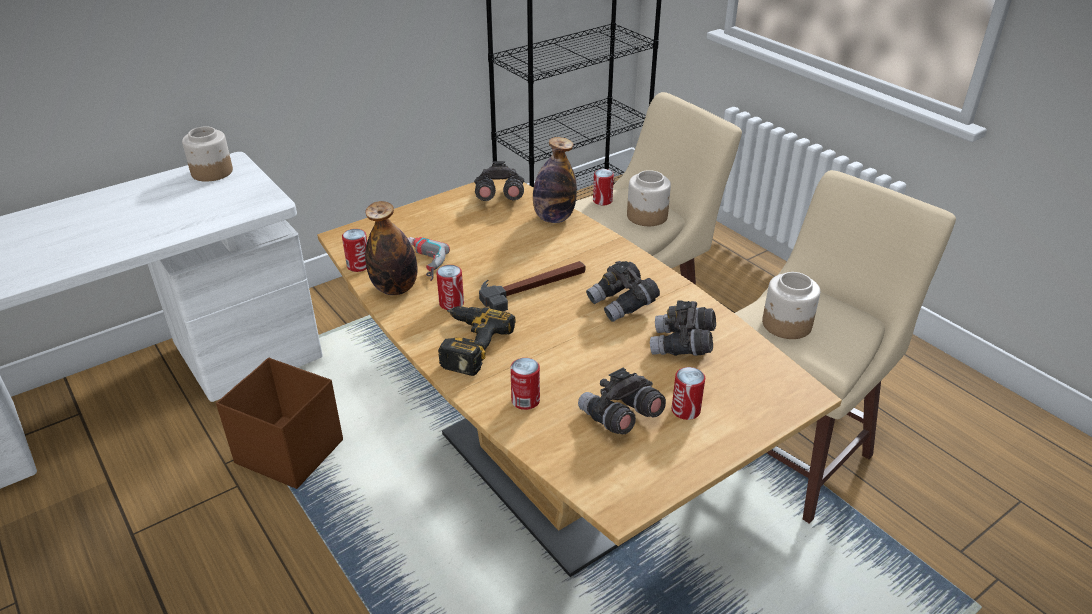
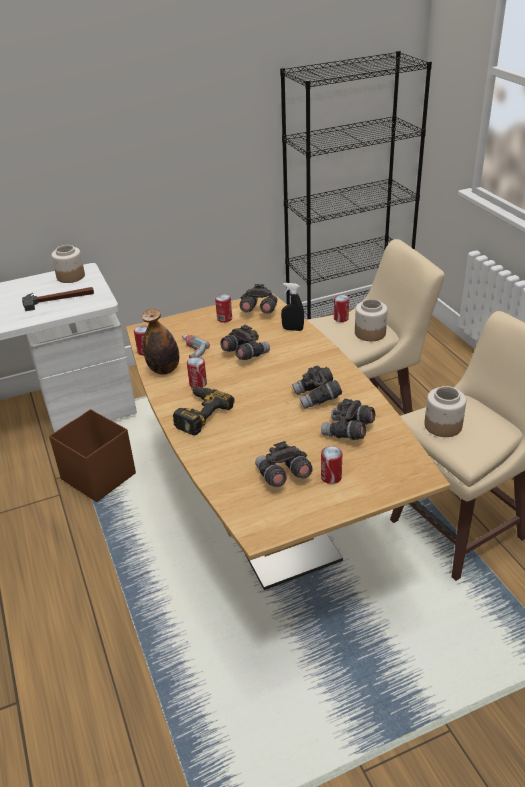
camera: 15 degrees right, 0 degrees up
hammer [479,261,585,311] -> hammer moved to [22,287,94,311]
can [510,358,540,410] -> can moved to [215,294,232,323]
bottle [533,137,577,223] -> black spray bottle [281,283,304,331]
none -> grey binoculars [220,325,270,360]

